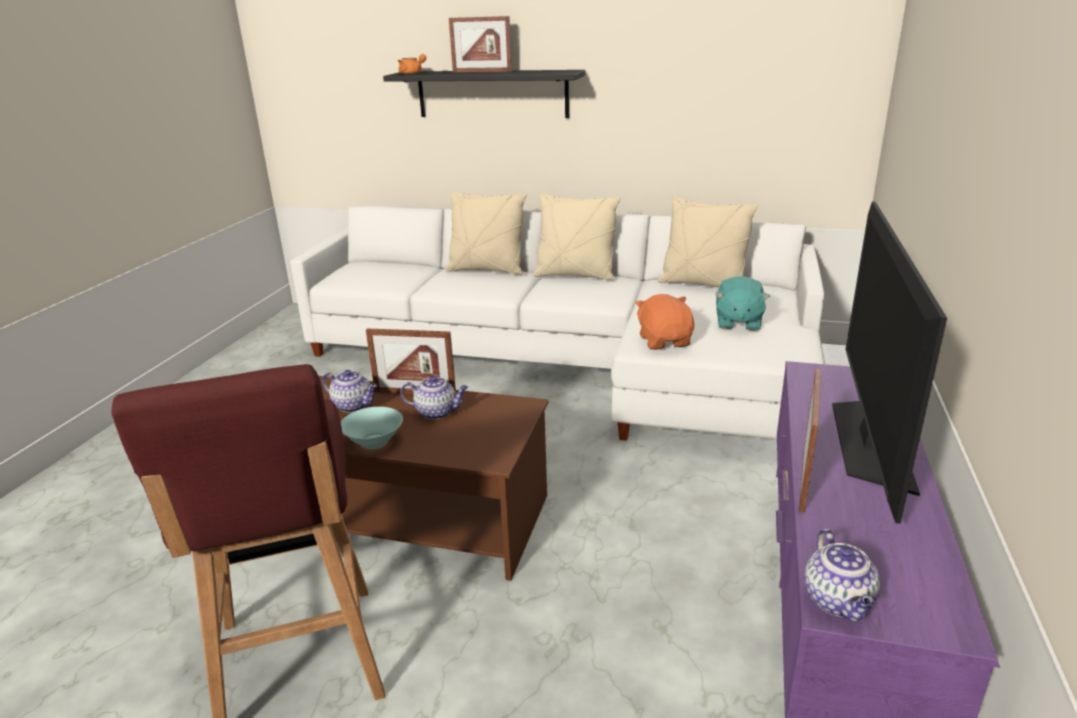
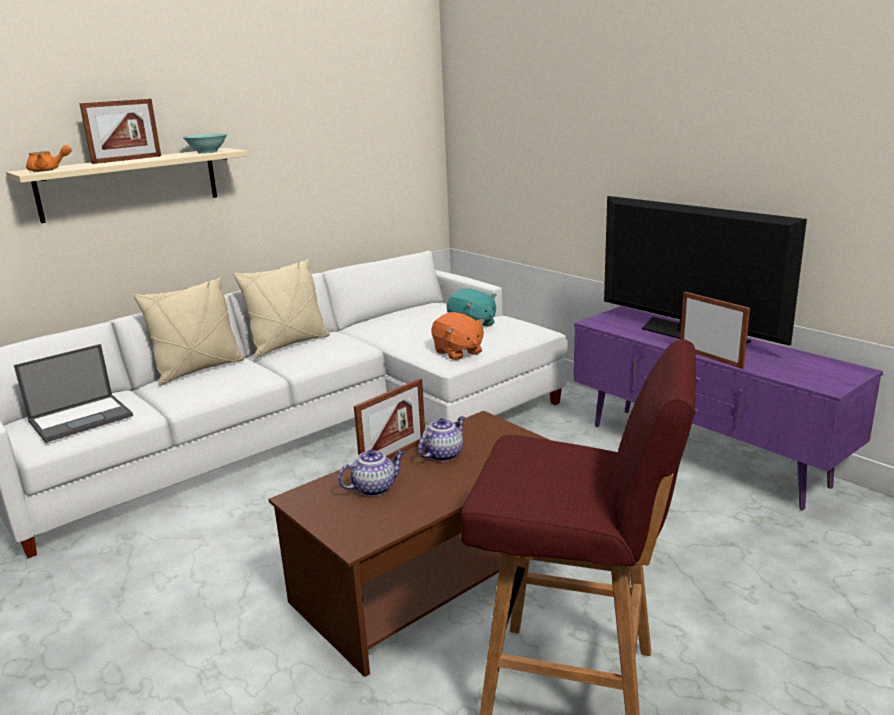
camera: 55 degrees left, 5 degrees down
turquoise bowl [341,407,403,449] -> turquoise bowl moved to [183,133,227,154]
black shelf [383,70,585,118] -> beige shelf [6,148,248,223]
orange plush toy [635,294,694,350] -> orange plush toy turned 150 degrees counterclockwise [431,312,485,360]
beige pillow [658,196,758,287] -> none
teapot [804,529,880,622] -> none
none -> laptop [14,344,133,443]

